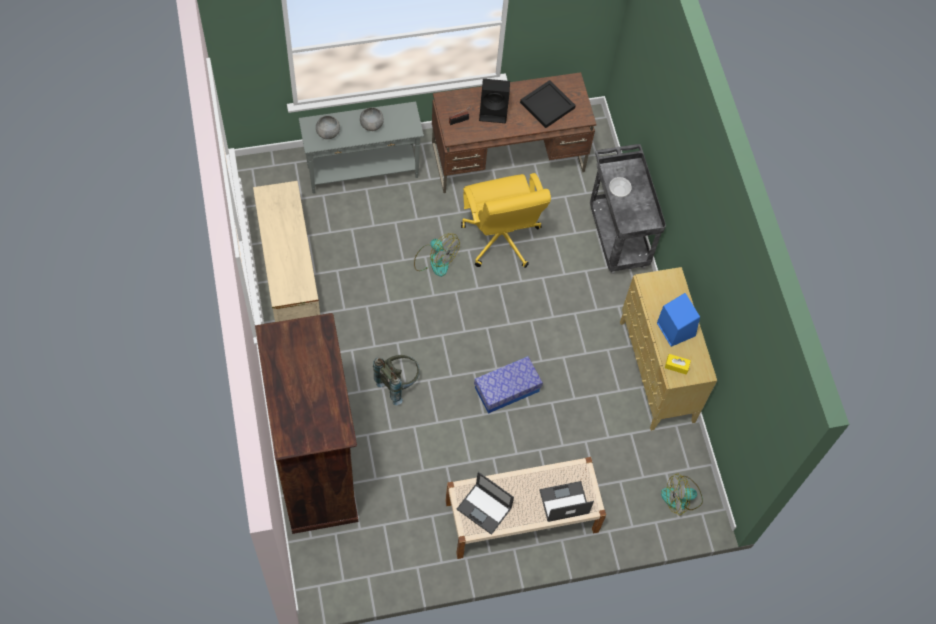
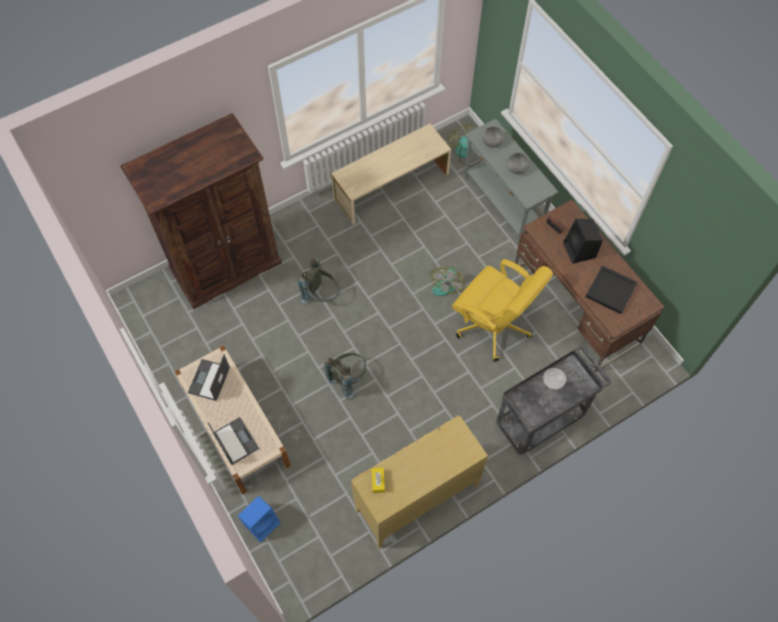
camera: 75 degrees right, 0 degrees up
yellow office chair [461,173,551,268] -> yellow office chair turned 105 degrees counterclockwise [452,259,553,362]
storage box [474,356,543,414] -> grey backpack [324,353,367,399]
blue speaker [657,293,700,347] -> blue speaker moved to [238,496,280,542]
fan [661,474,703,515] -> fan moved to [447,125,481,166]

